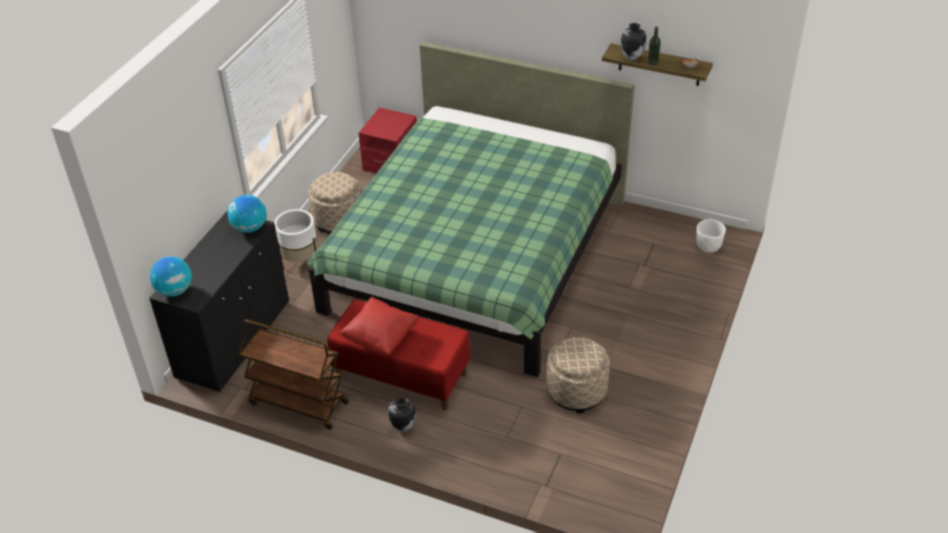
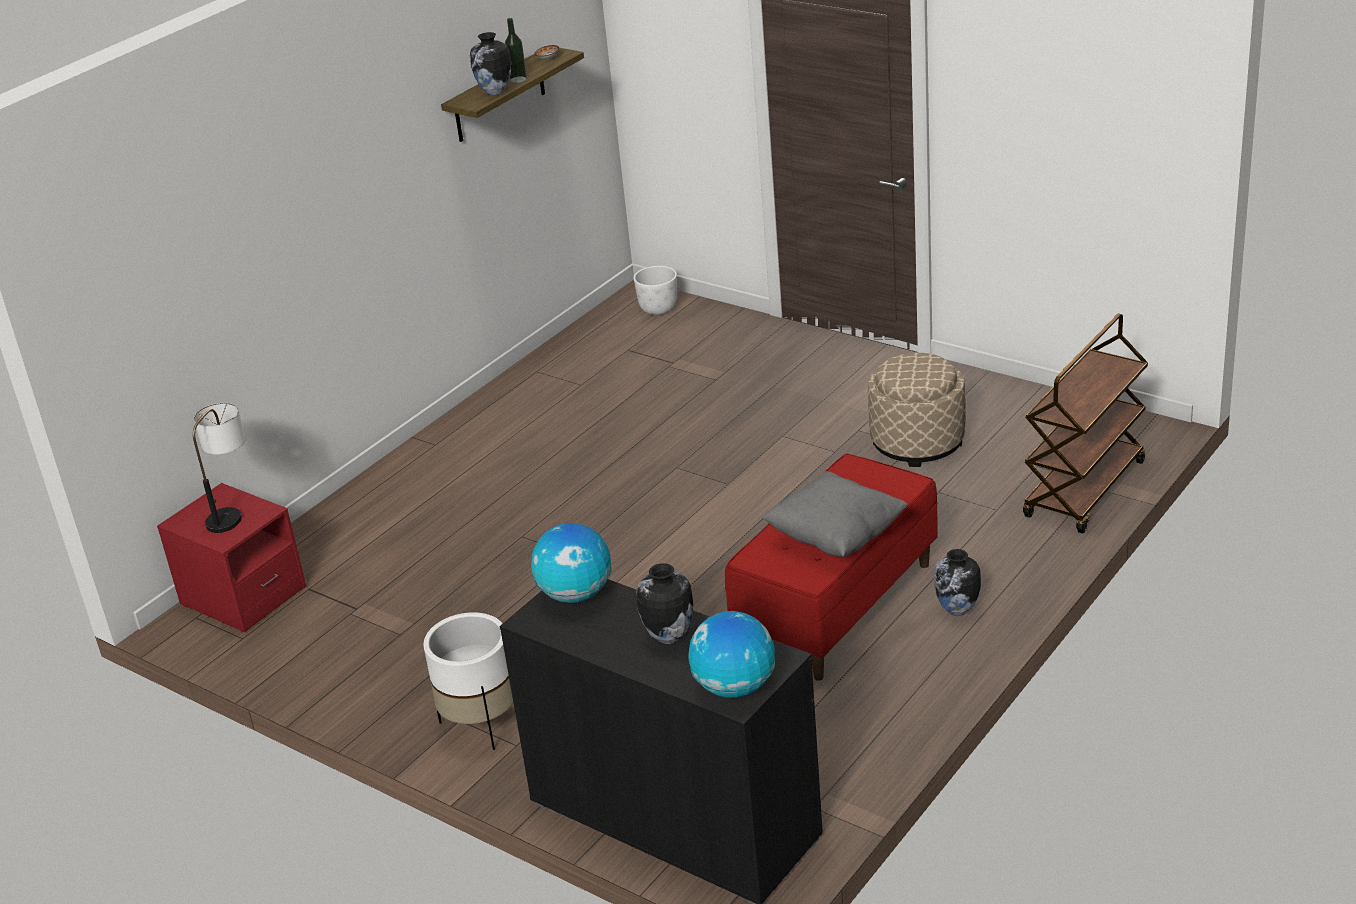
camera: 75 degrees left, 10 degrees down
brown cart [239,319,349,430] -> brown cart moved to [1023,314,1148,534]
green bed [306,42,635,377] -> none
beige ottoman [308,172,362,233] -> none
red pillow [339,297,420,355] -> grey pillow [761,471,909,557]
none -> table lamp [193,403,246,533]
none -> vase [636,563,693,644]

